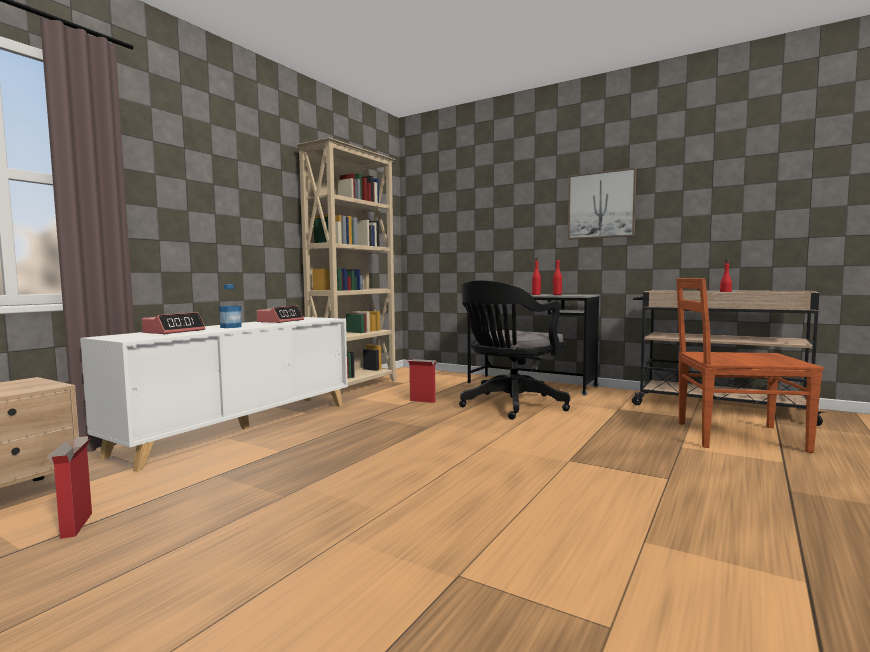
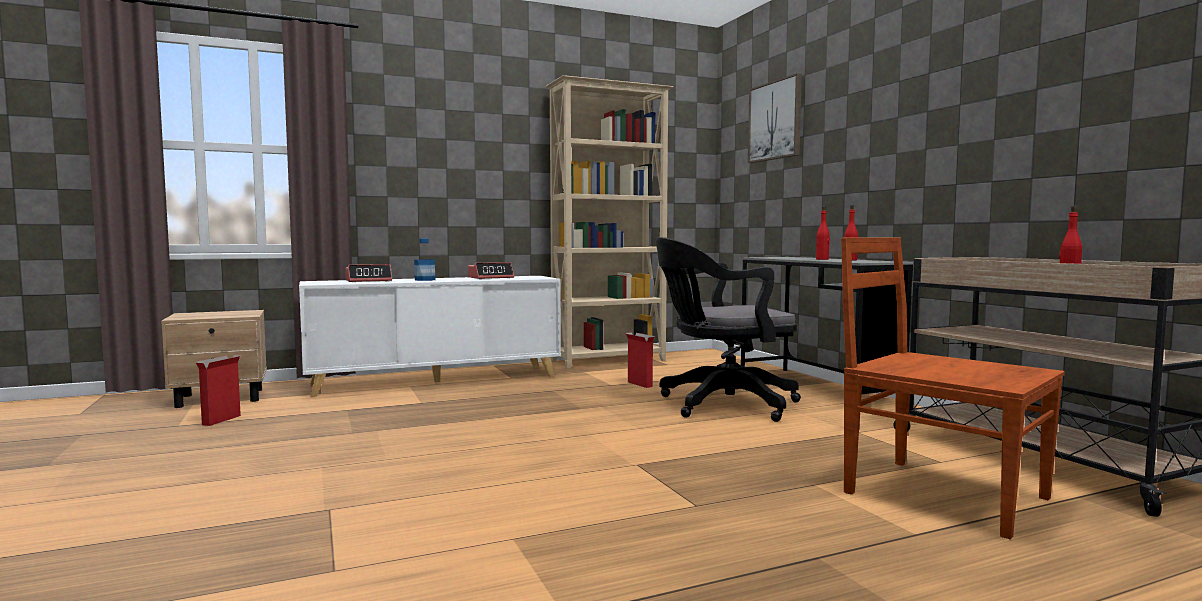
camera: 35 degrees right, 0 degrees up
picture [568,168,637,240] -> picture moved to [748,73,802,163]

